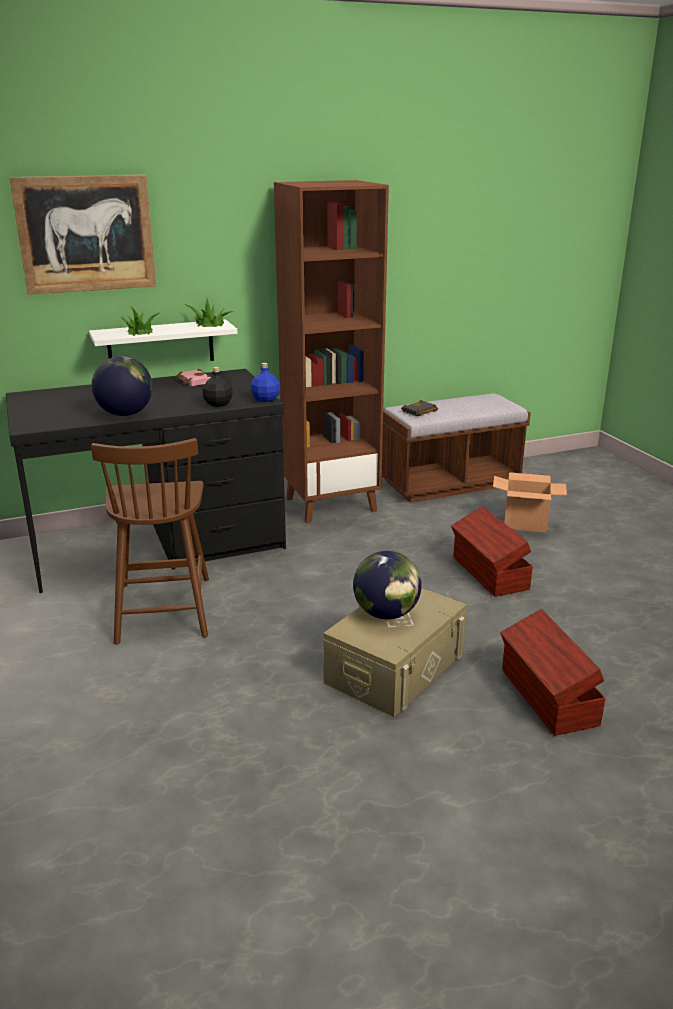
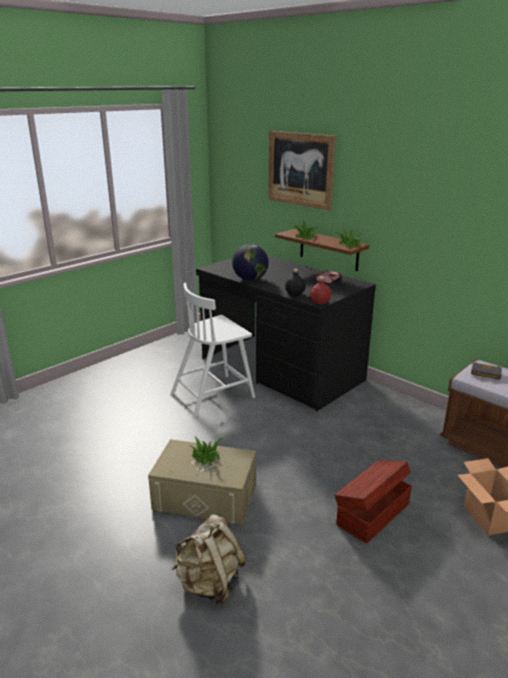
camera: 65 degrees right, 0 degrees up
white shelf [89,319,238,361] -> brown shelf [275,229,369,271]
brown chair [91,438,209,645] -> white chair [171,283,255,417]
blue bottle [251,363,280,402] -> red bottle [310,276,332,305]
brown bookcase [274,180,389,523] -> none
globe [353,551,422,619] -> potted plant [191,436,224,465]
brown storage box [500,609,606,736] -> beige backpack [171,514,247,605]

